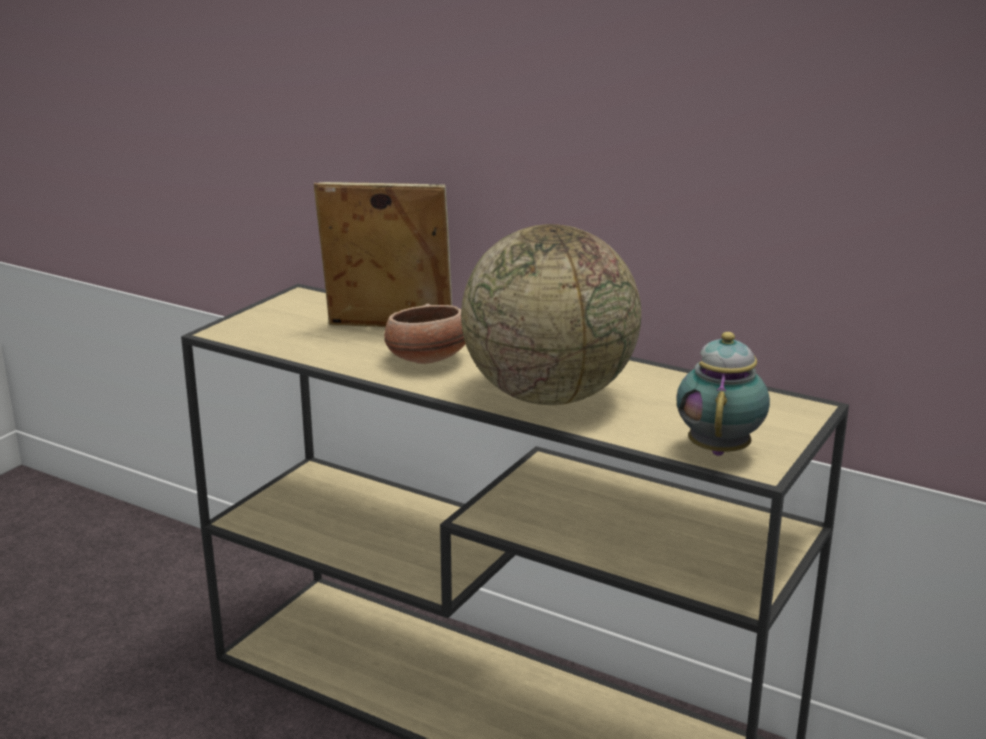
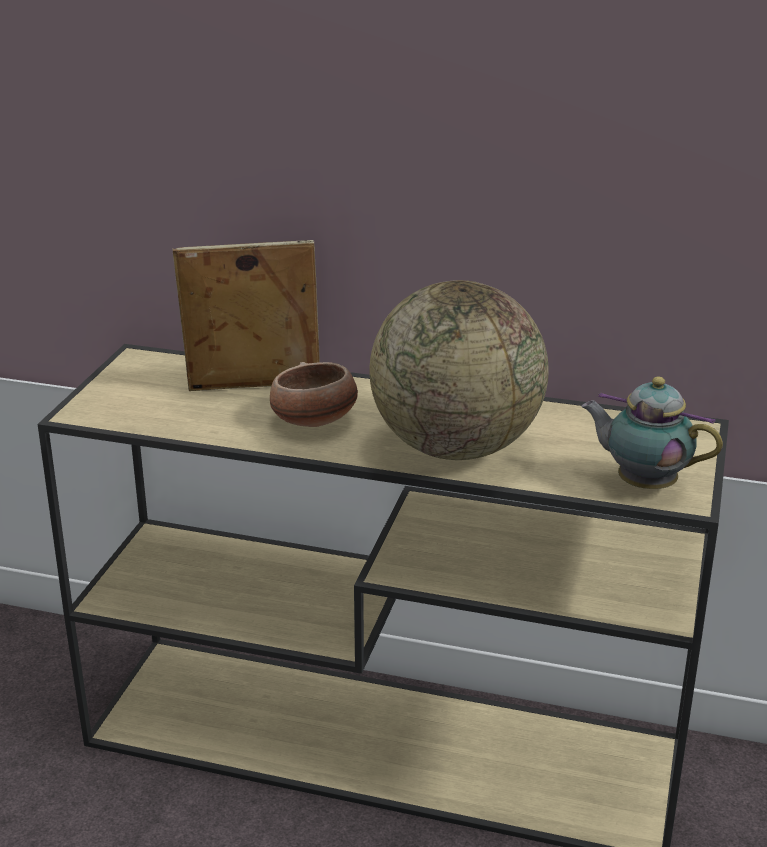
camera: 15 degrees left, 5 degrees up
teapot [676,332,770,456] -> teapot turned 60 degrees counterclockwise [581,377,723,489]

